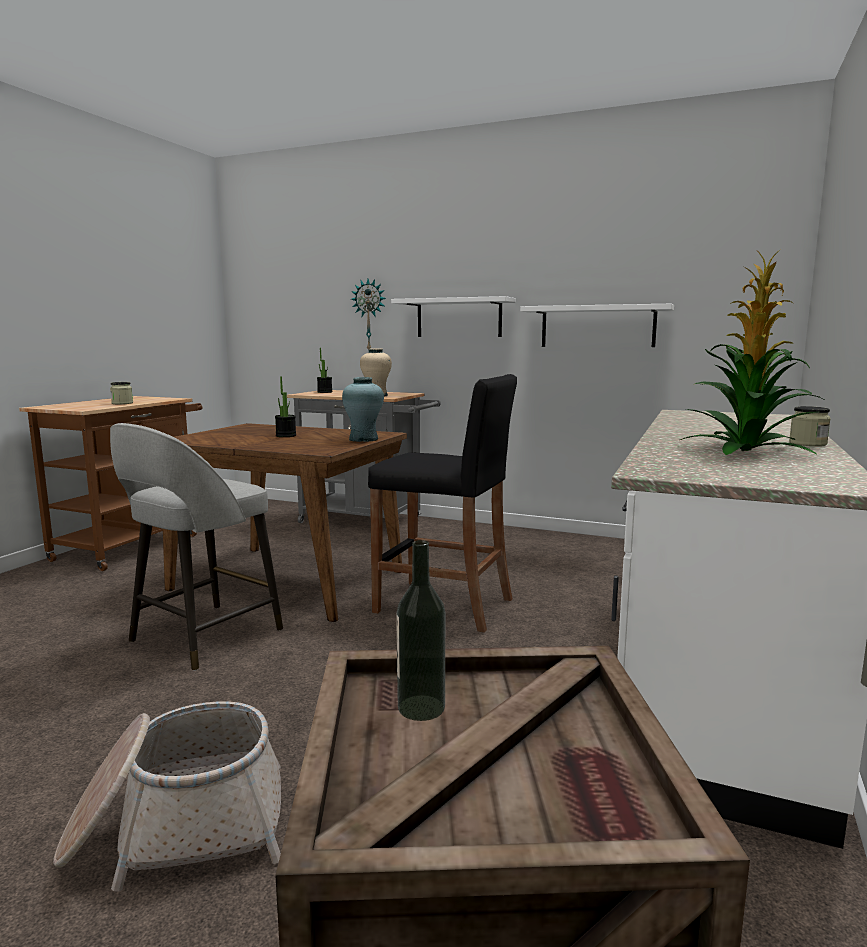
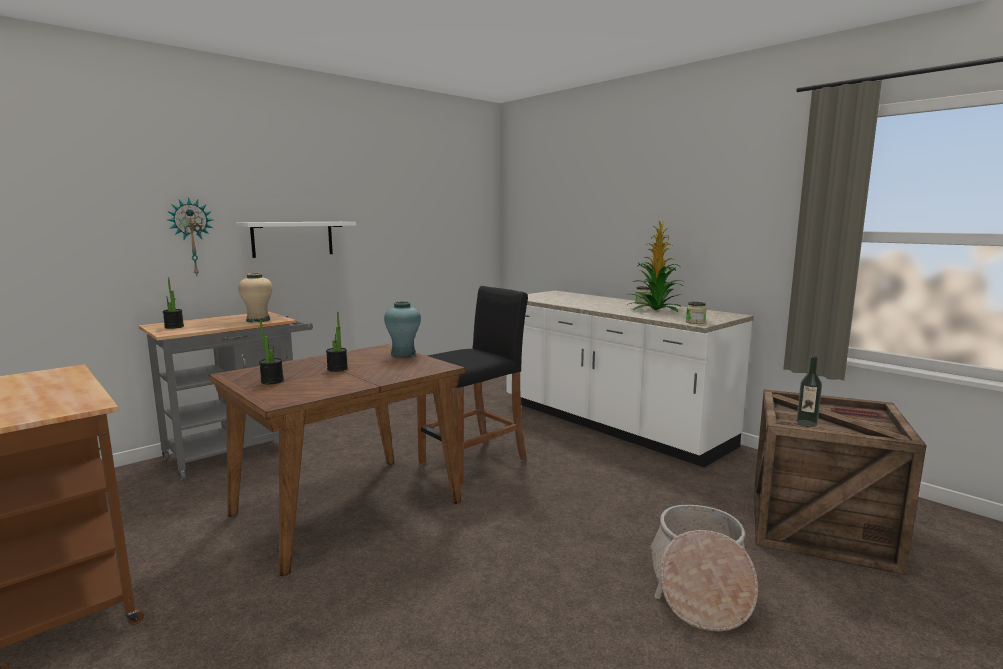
camera: 65 degrees left, 0 degrees up
jar [110,382,133,404] -> jar moved to [686,302,707,324]
grey stool [110,423,283,671] -> none
white shelf [520,304,674,347] -> none
none -> potted plant [259,320,284,384]

